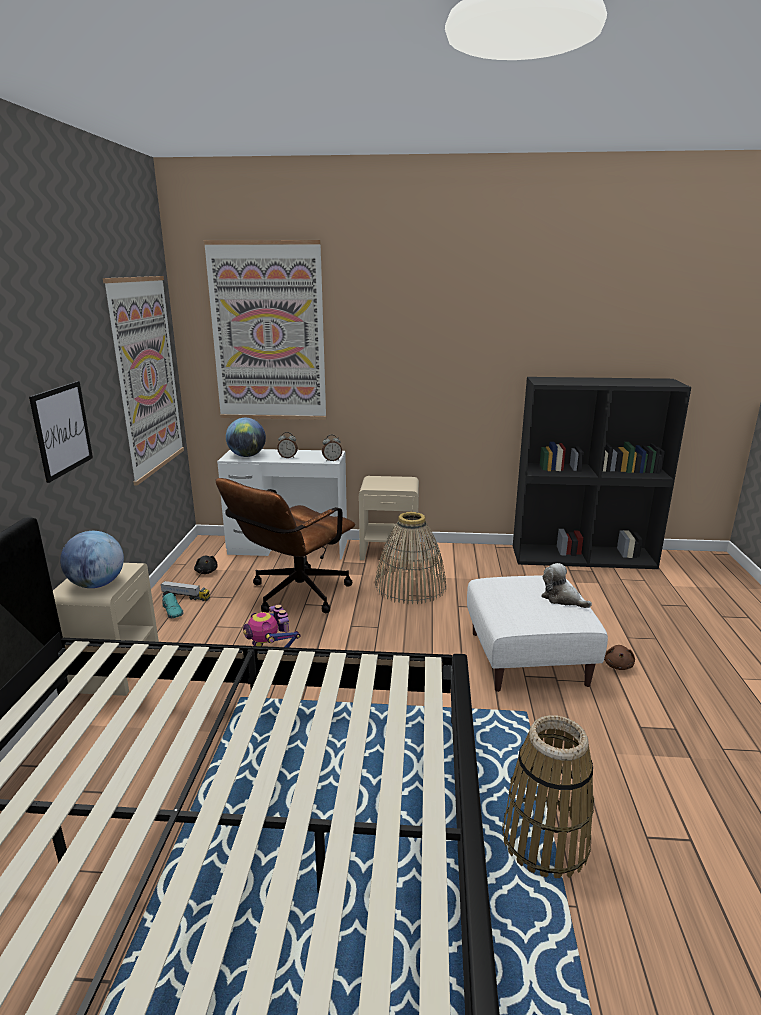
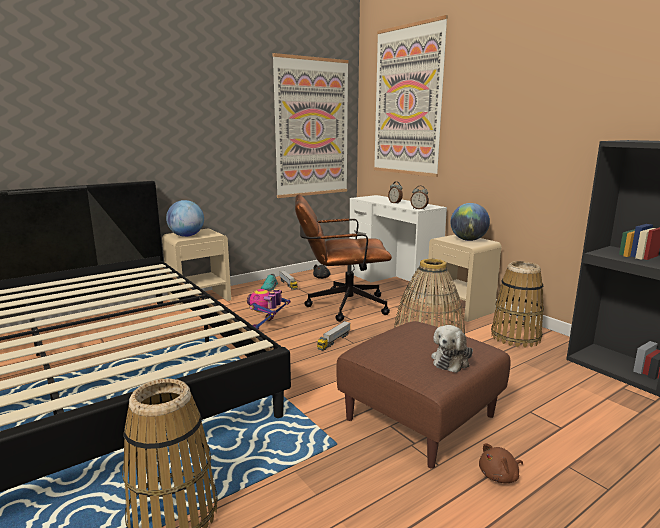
camera: 50 degrees right, 5 degrees down
picture [29,381,93,483] -> none
globe [226,418,266,457] -> globe moved to [451,203,490,241]
white ottoman [467,575,608,692] -> brown ottoman [337,321,511,469]
plush toy [541,563,592,608] -> plush toy turned 150 degrees counterclockwise [431,325,473,373]
none -> toy truck [317,321,350,351]
none -> basket [491,261,544,348]

